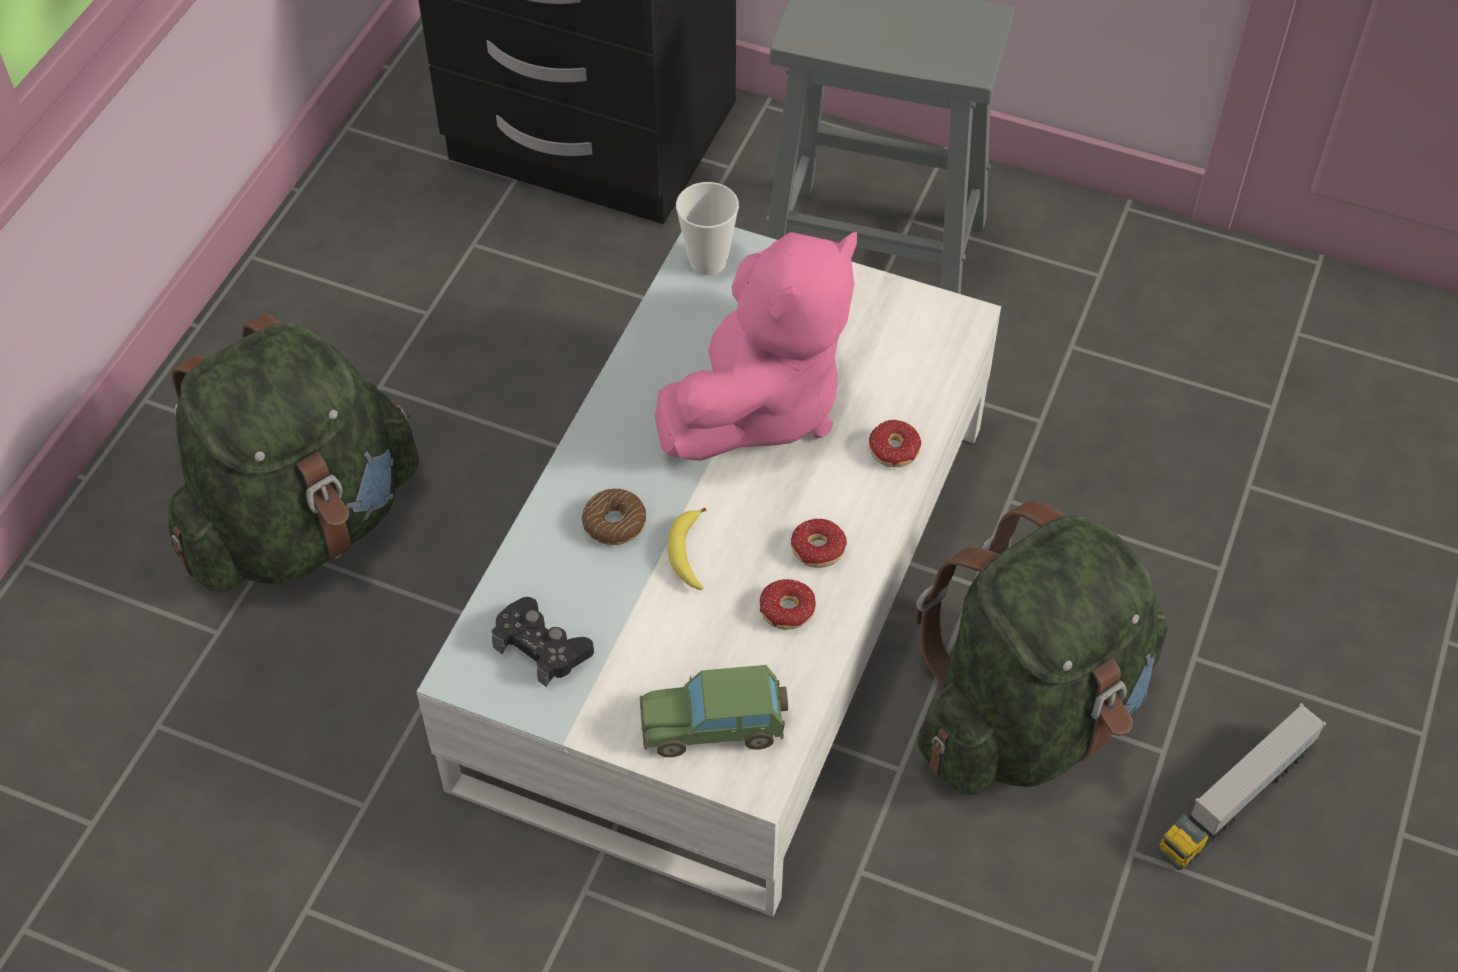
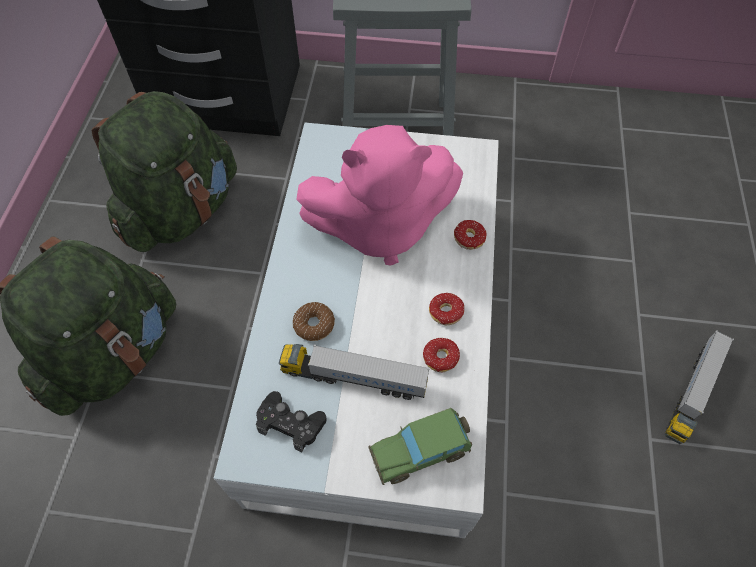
camera: 15 degrees left, 5 degrees up
pink plush toy [655,232,857,461] -> pink plush toy turned 60 degrees clockwise [297,125,463,266]
banana [668,508,706,590] -> none
cup [676,182,739,275] -> none
green backpack [915,500,1168,795] -> green backpack moved to [92,91,237,252]
none -> toy truck [279,344,430,400]

